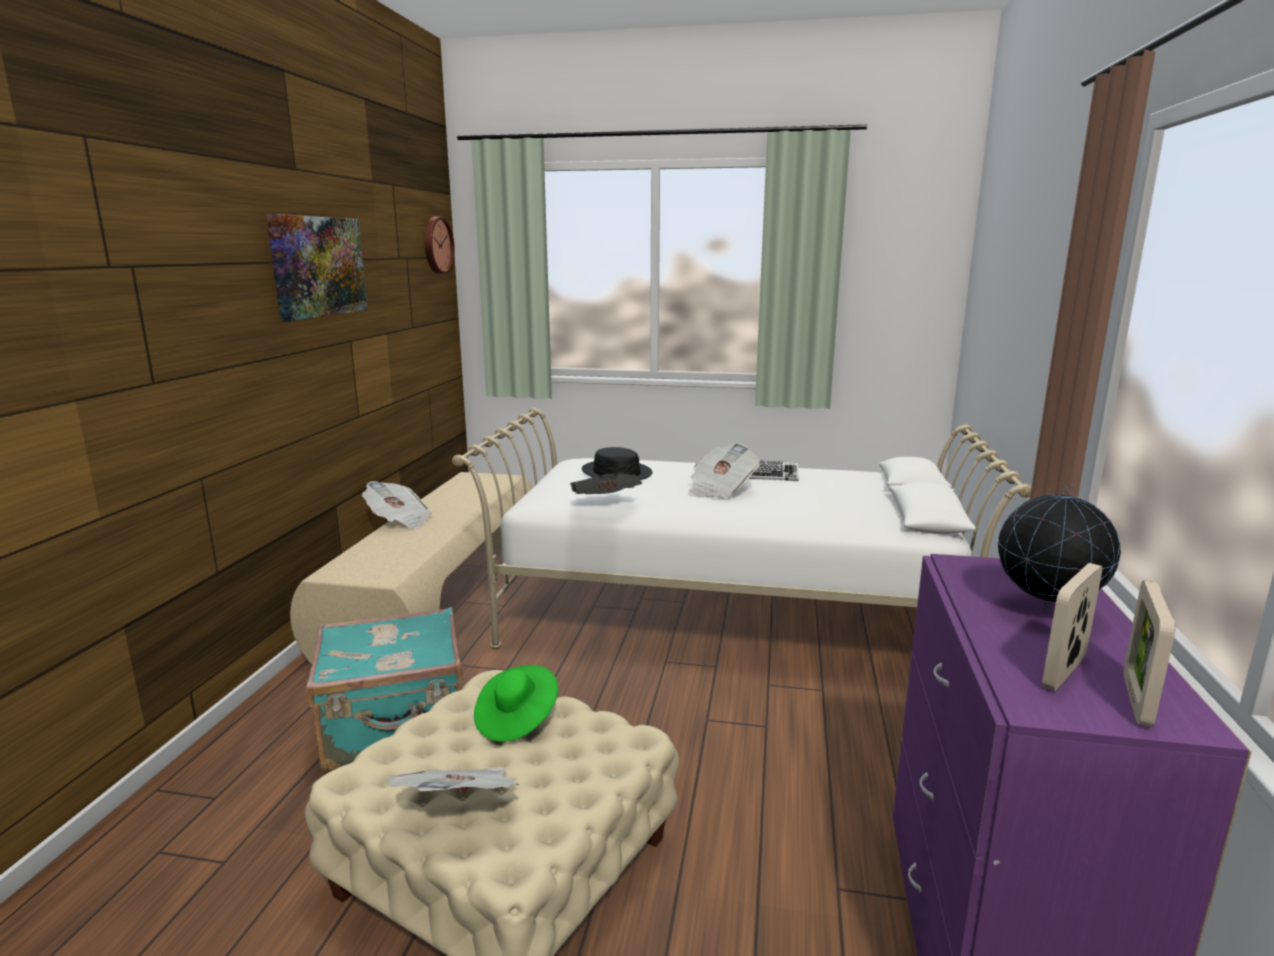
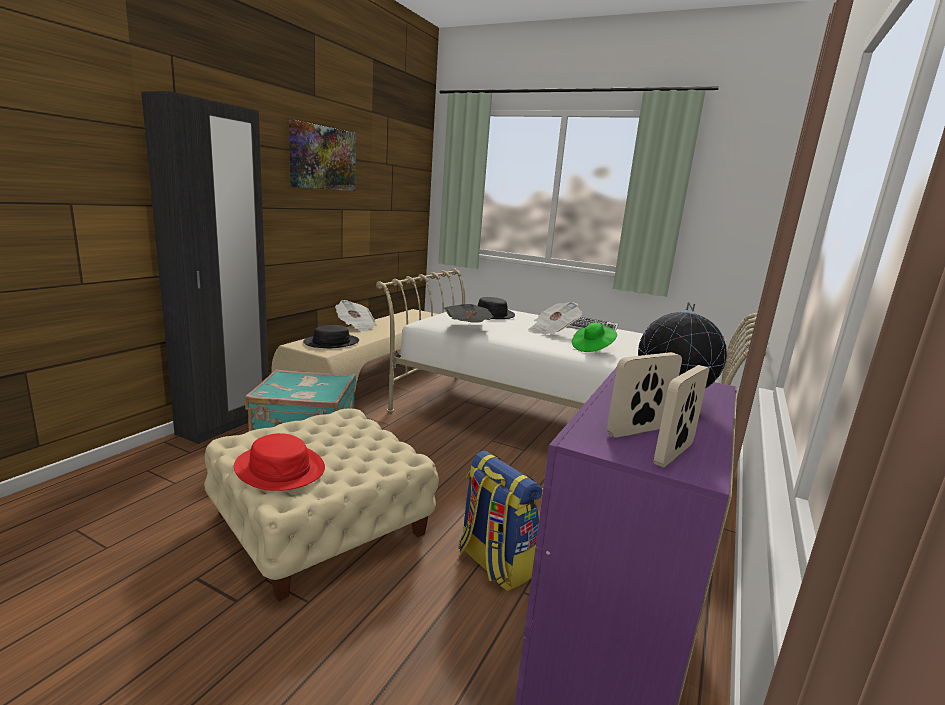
camera: 15 degrees right, 0 degrees up
newspaper [387,767,520,793] -> red hat [234,433,325,491]
wall clock [424,217,455,274] -> none
green hat [474,665,558,742] -> green hat moved to [572,323,617,352]
none -> black wardrobe [141,91,269,444]
none -> black hat [303,325,359,348]
none -> backpack [458,451,542,591]

